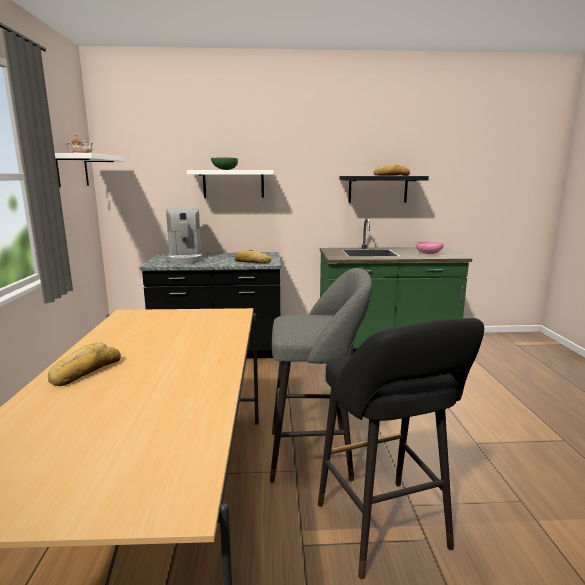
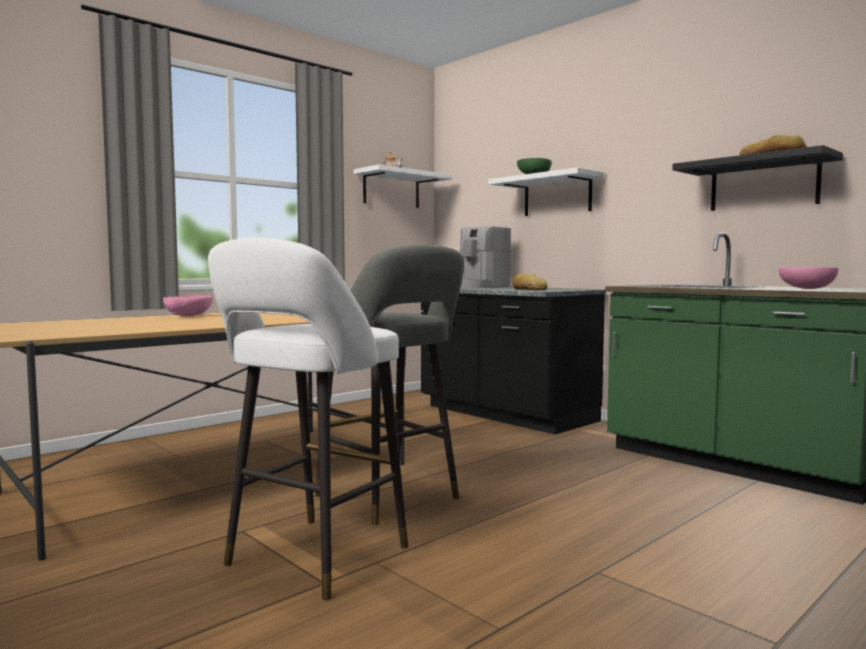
camera: 50 degrees right, 10 degrees down
bread [48,342,121,386] -> pink bowl [163,296,213,316]
black stool [318,318,484,579] -> white stool [208,238,408,600]

